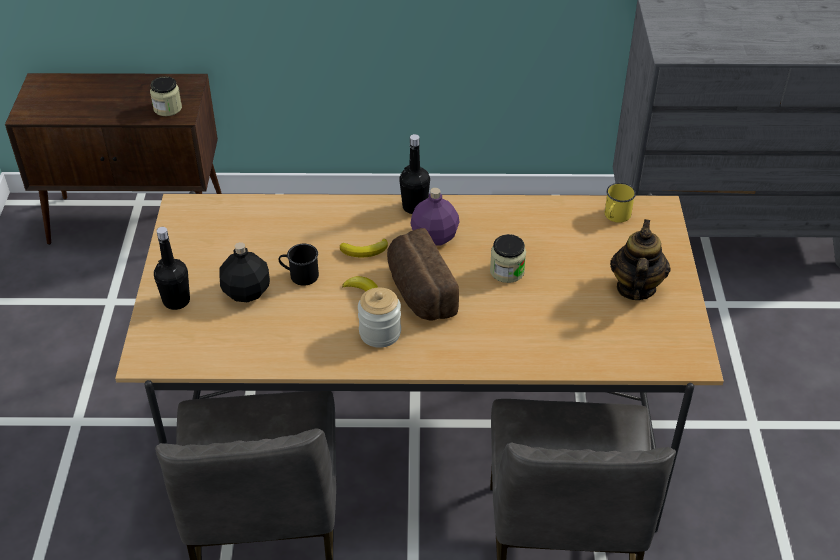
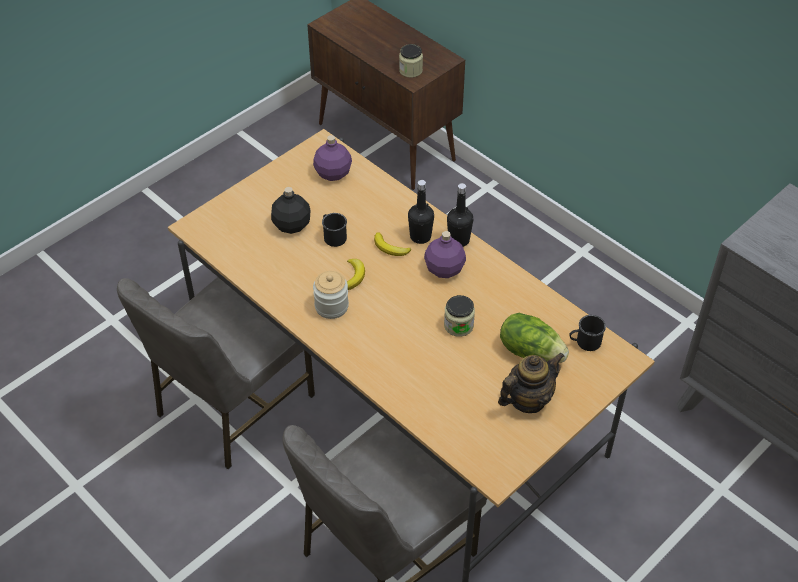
camera: 45 degrees right, 5 degrees up
black bottle [154,227,190,310] -> black bottle moved to [408,180,434,244]
bread [387,228,459,321] -> none
yellow mug [605,183,636,223] -> black mug [569,315,606,351]
none -> purple bottle [313,135,352,181]
none -> lettuce [500,313,569,363]

